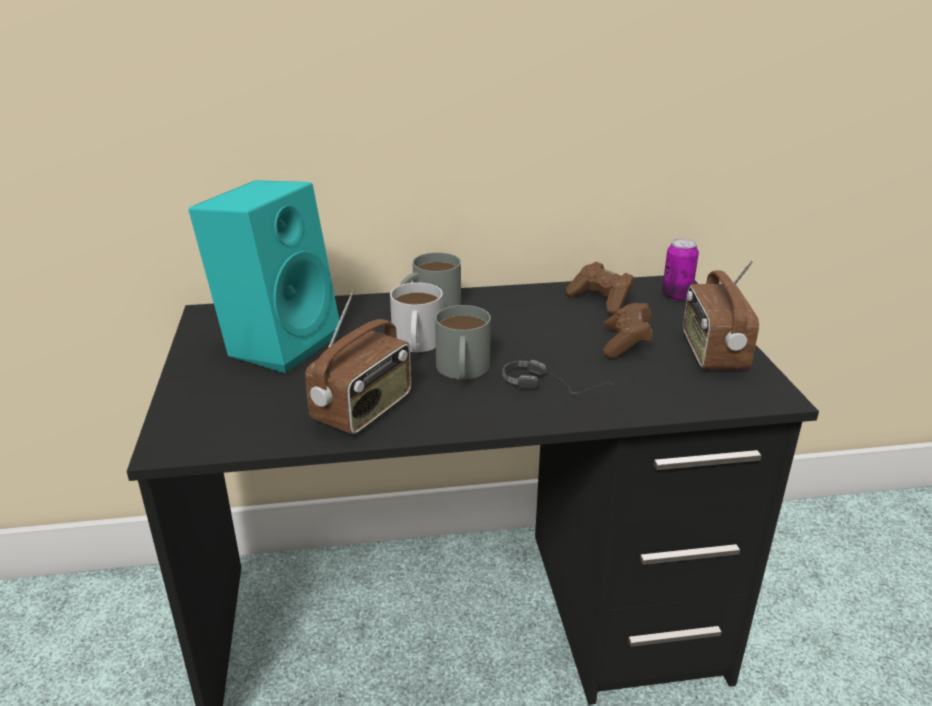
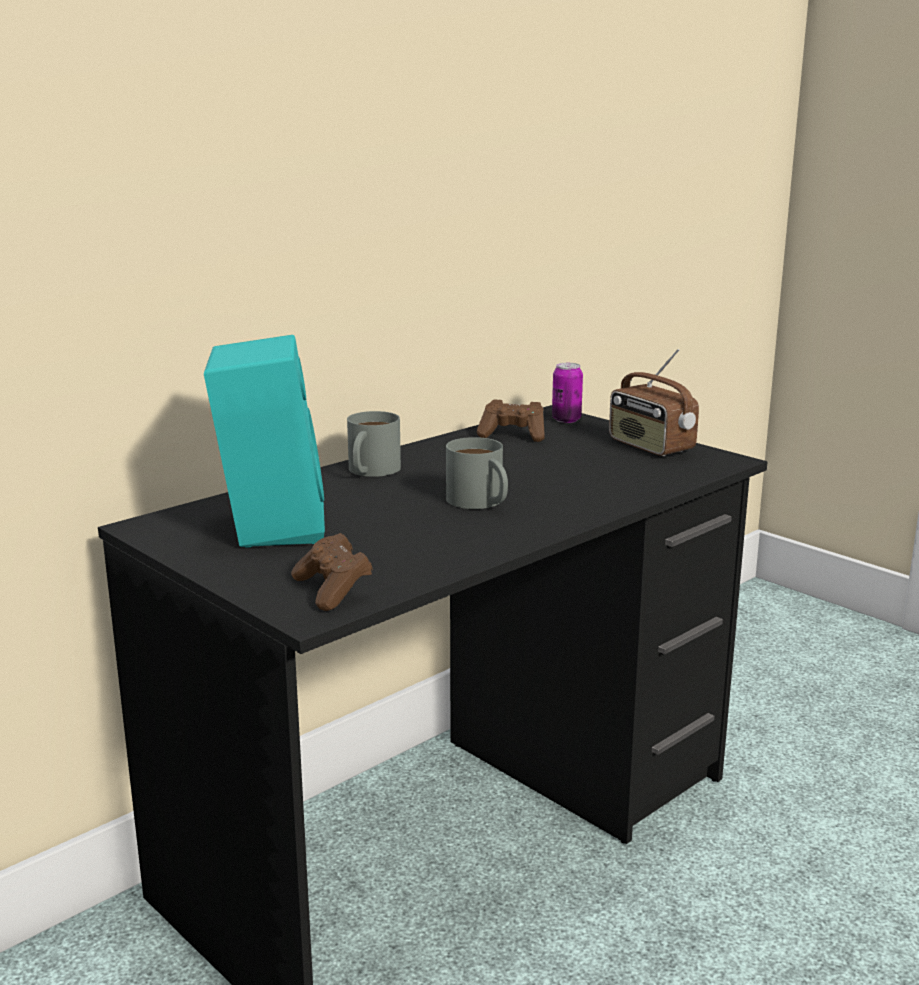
camera: 35 degrees left, 10 degrees down
radio [305,290,412,435] -> none
white mug [390,282,443,352] -> none
headphones [503,360,614,394] -> none
brown game controller [603,303,653,358] -> brown game controller moved to [291,533,373,611]

